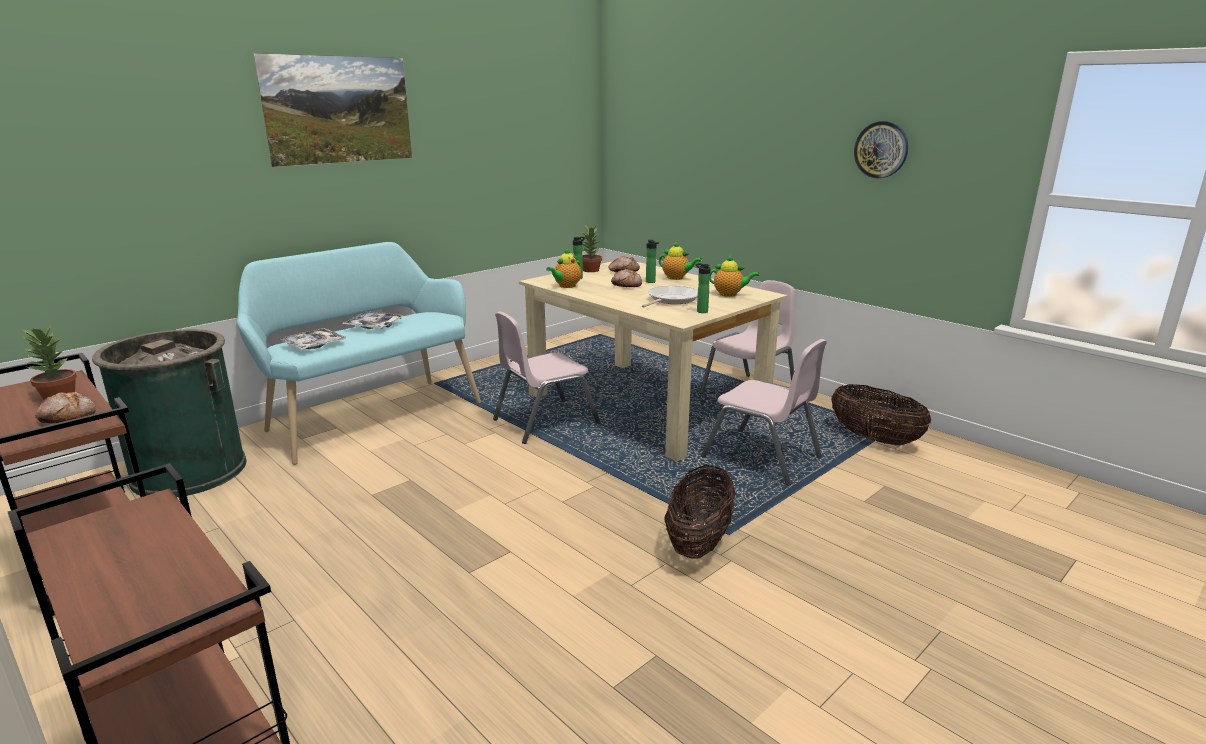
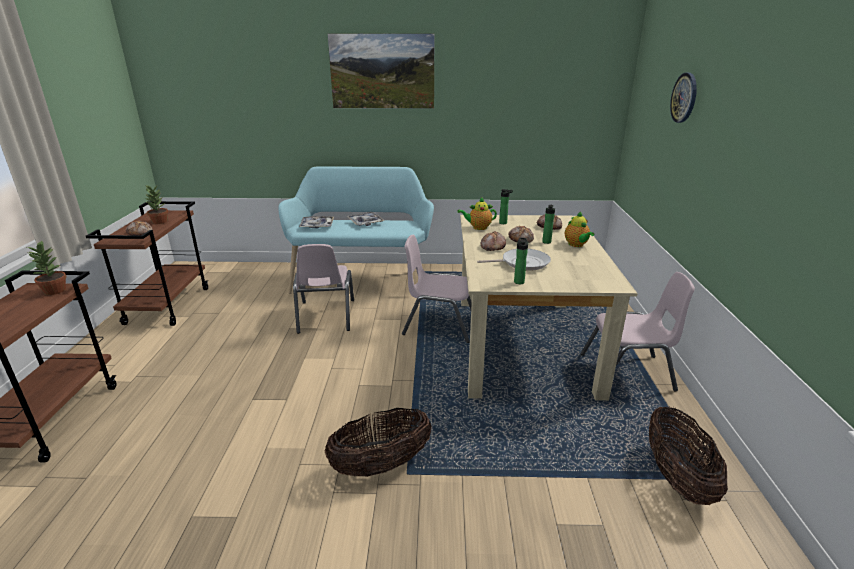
camera: 45 degrees right, 5 degrees up
green trash can [92,329,246,497] -> none
potted plant [582,225,602,272] -> potted plant moved to [27,240,67,295]
pink chair [701,339,827,485] -> pink chair moved to [293,244,354,334]
teapot [710,255,760,297] -> none
wall clock [854,121,908,178] -> wall clock moved to [670,73,697,123]
none -> bread [480,231,506,251]

